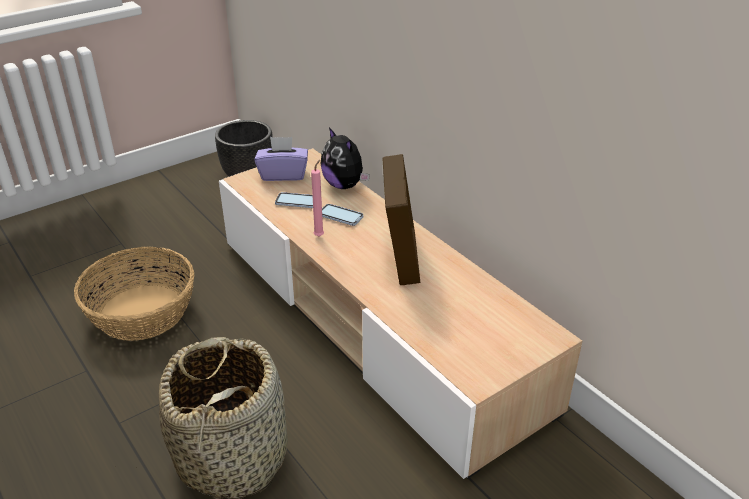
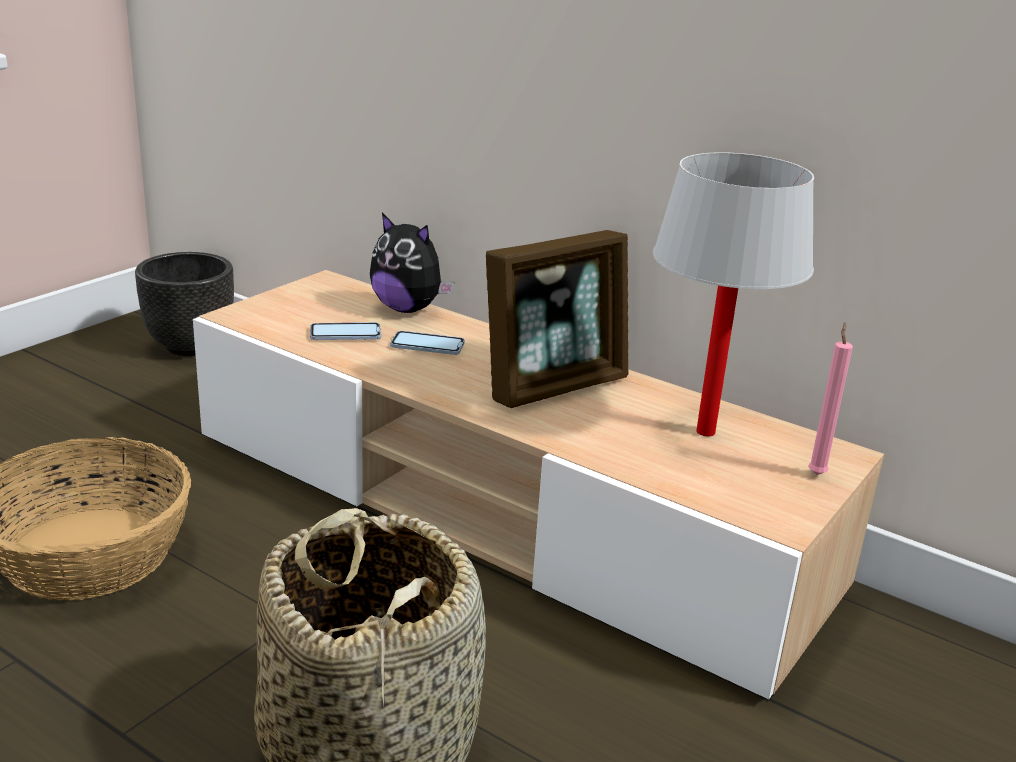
camera: 20 degrees left, 10 degrees down
purple tissue box [255,137,308,181] -> none
pink candle [311,159,324,237] -> pink candle moved to [808,322,853,475]
picture frame [382,154,420,285] -> picture frame turned 75 degrees clockwise [486,230,629,408]
none -> white table lamp [653,152,814,437]

